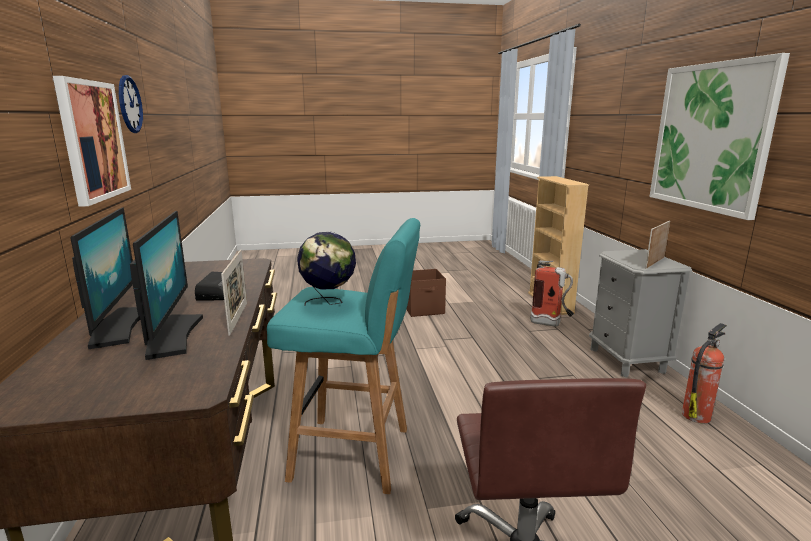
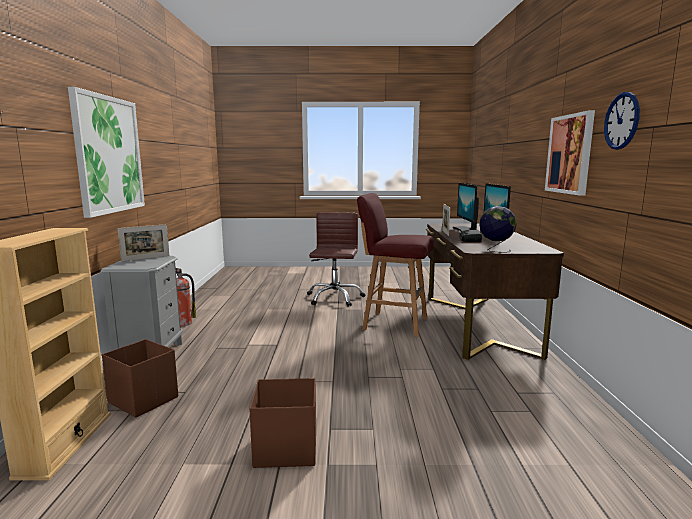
camera: 170 degrees left, 5 degrees down
turquoise stool [267,218,420,494] -> red stool [357,193,434,337]
globe [297,232,356,306] -> globe moved to [479,206,517,253]
fire extinguisher [530,260,574,327] -> brown storage box [102,339,178,417]

